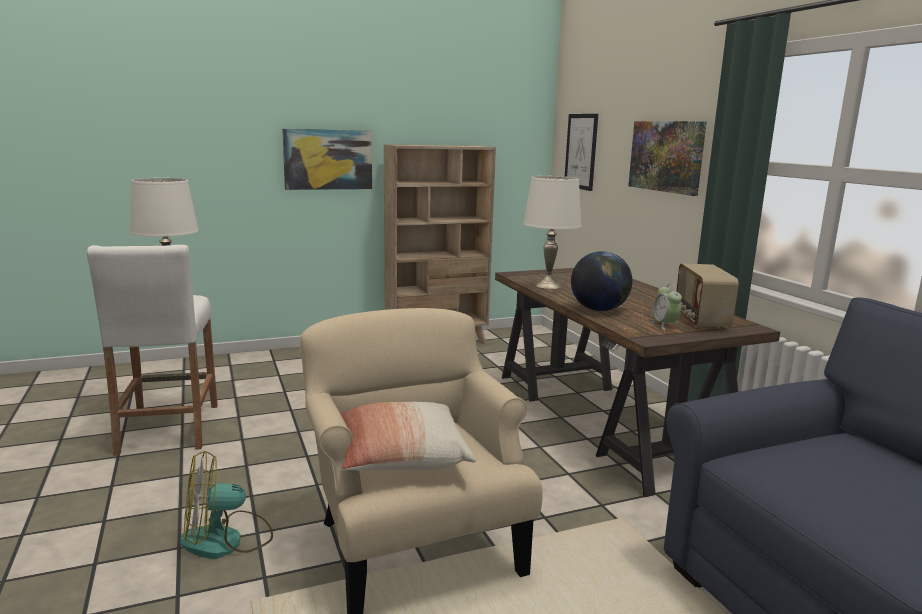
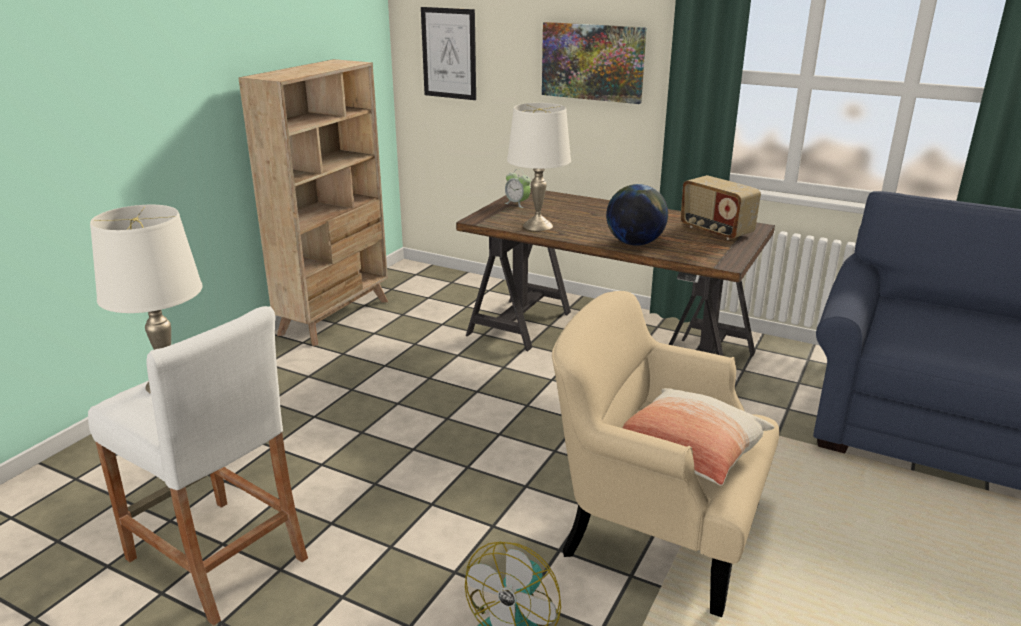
camera: 40 degrees left, 10 degrees up
picture [282,129,372,190] -> none
alarm clock [651,284,682,330] -> alarm clock moved to [505,169,531,208]

